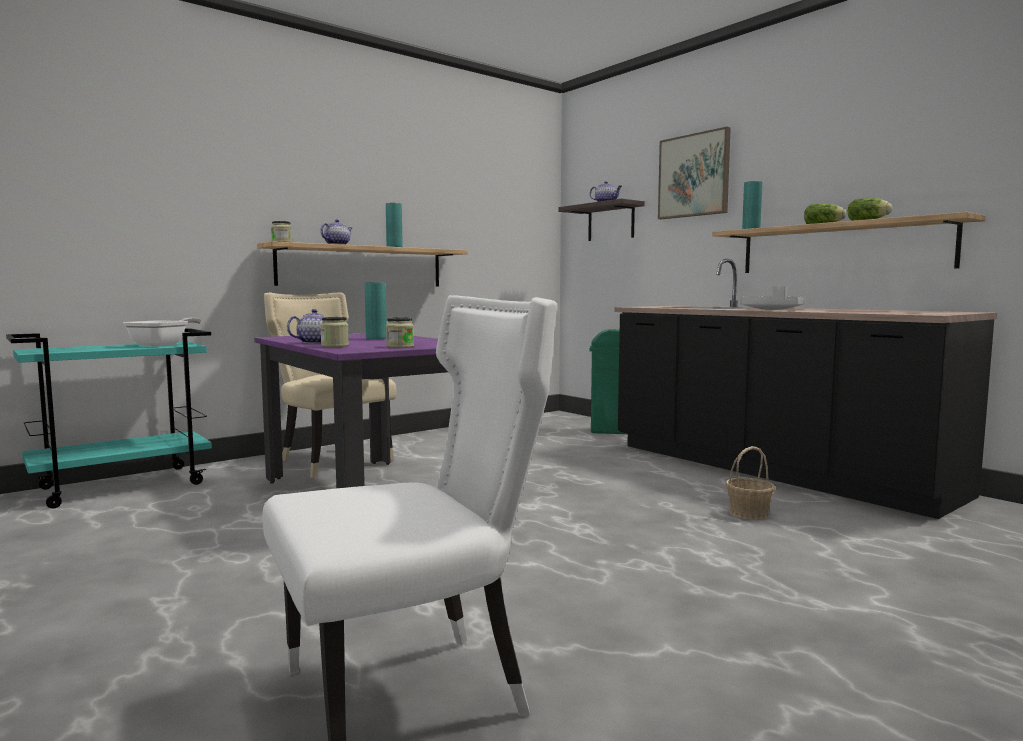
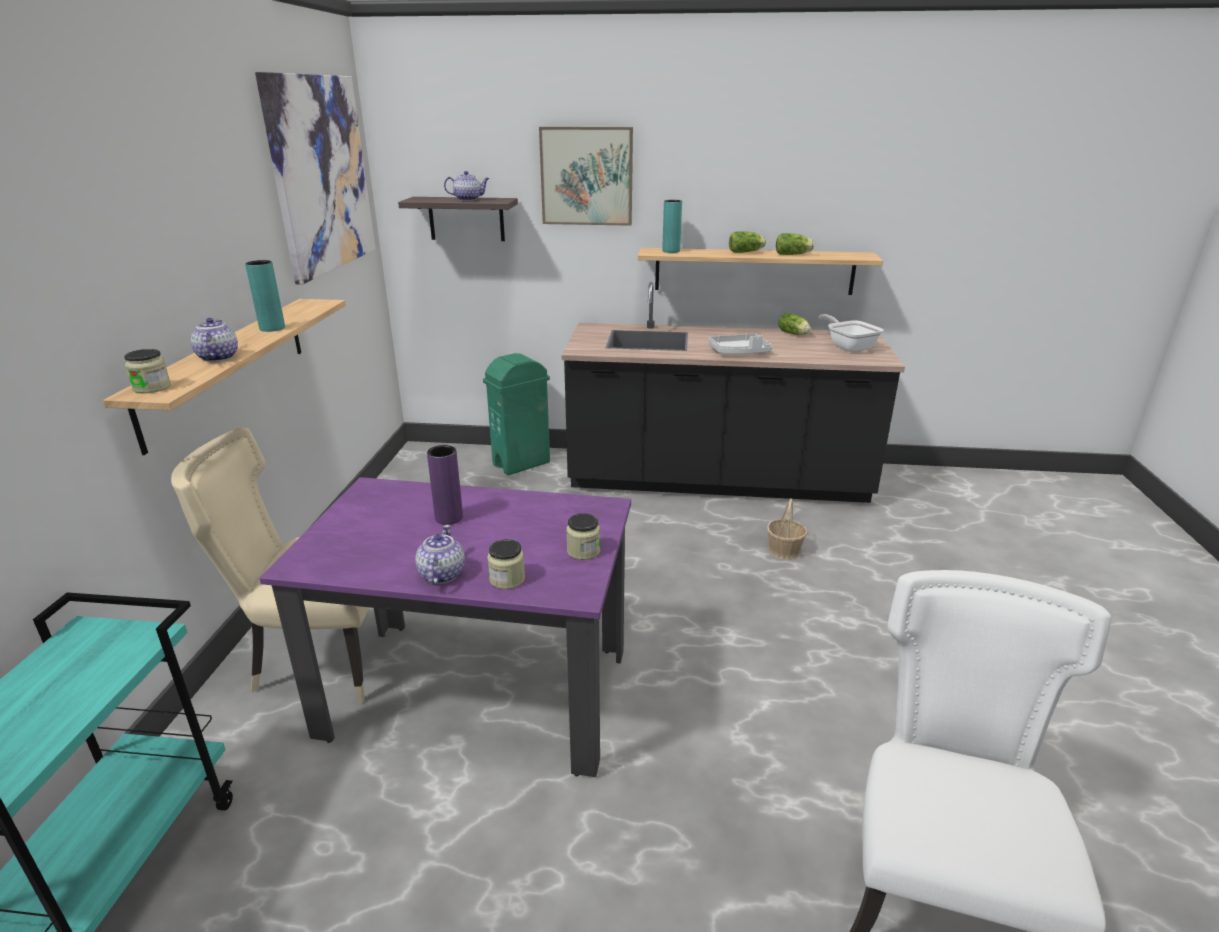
camera: 45 degrees left, 20 degrees up
frying pan [123,318,201,347] -> frying pan moved to [819,314,883,352]
turquoise vase [365,282,387,339] -> purple vase [427,445,463,525]
none -> picture [255,72,376,285]
none -> lettuce [778,312,811,335]

